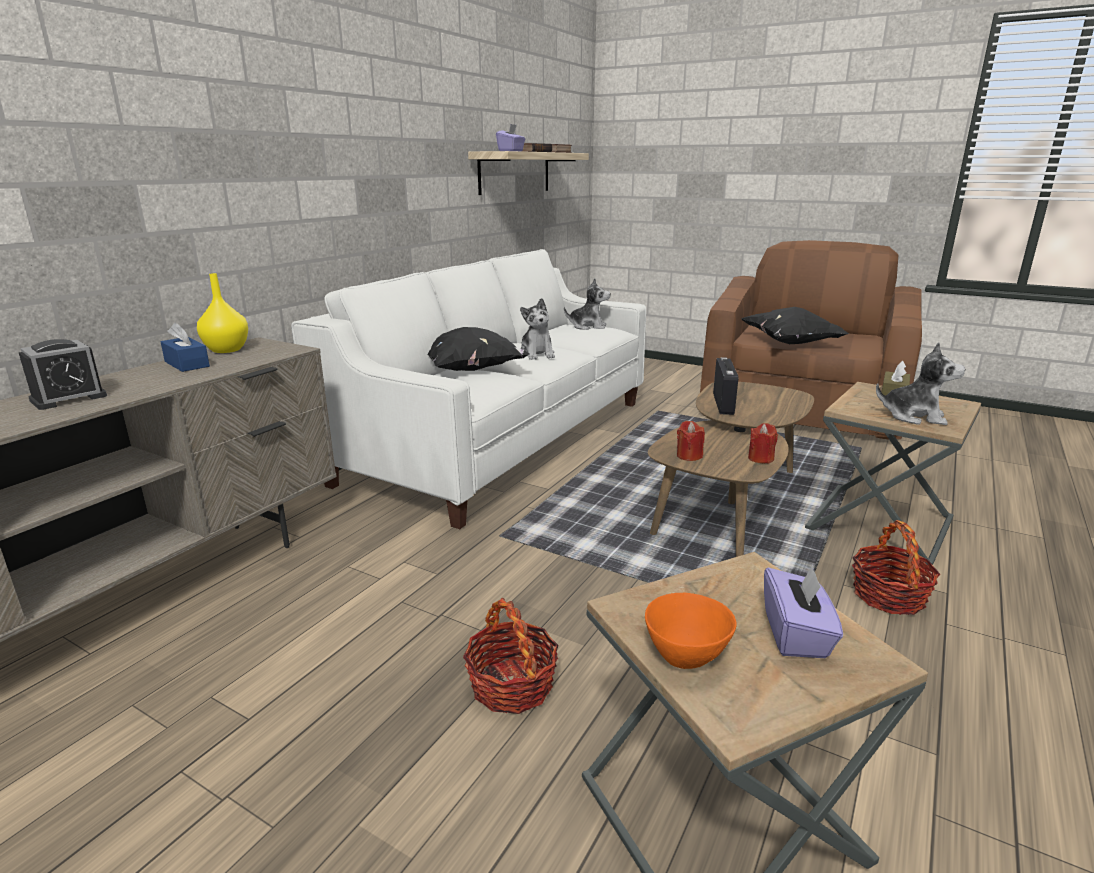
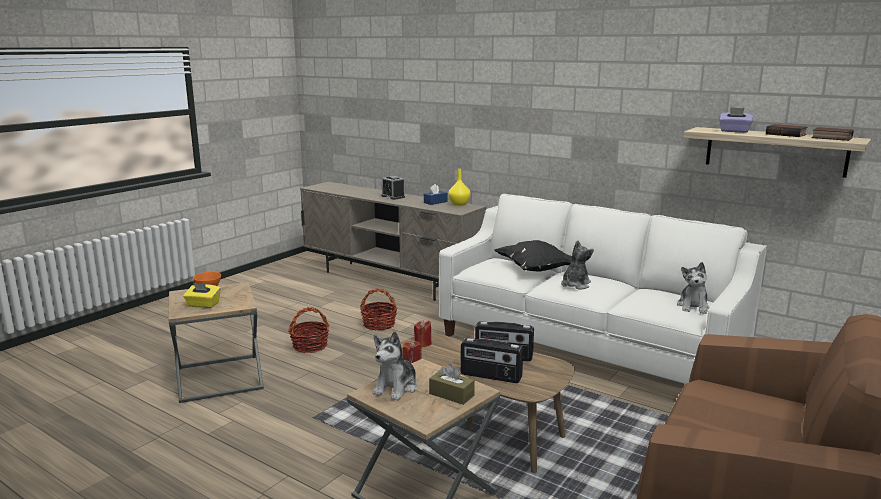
camera: 95 degrees right, 5 degrees down
plush toy [520,298,555,360] -> plush toy turned 135 degrees clockwise [561,240,594,290]
black pillow [742,307,849,344] -> none
purple tissue box [764,565,843,658] -> yellow tissue box [183,283,221,308]
basket [852,520,940,615] -> basket moved to [360,288,398,330]
none -> radio [461,338,523,383]

